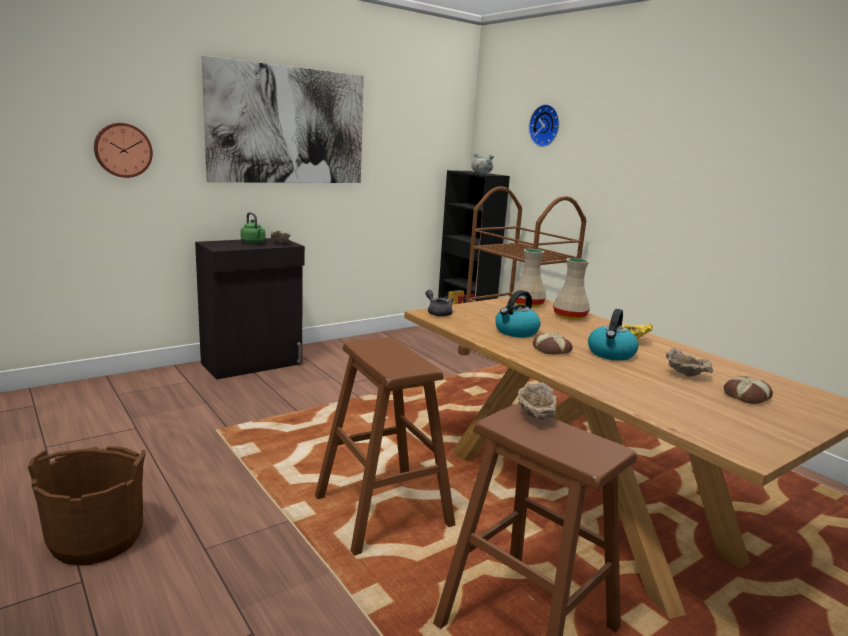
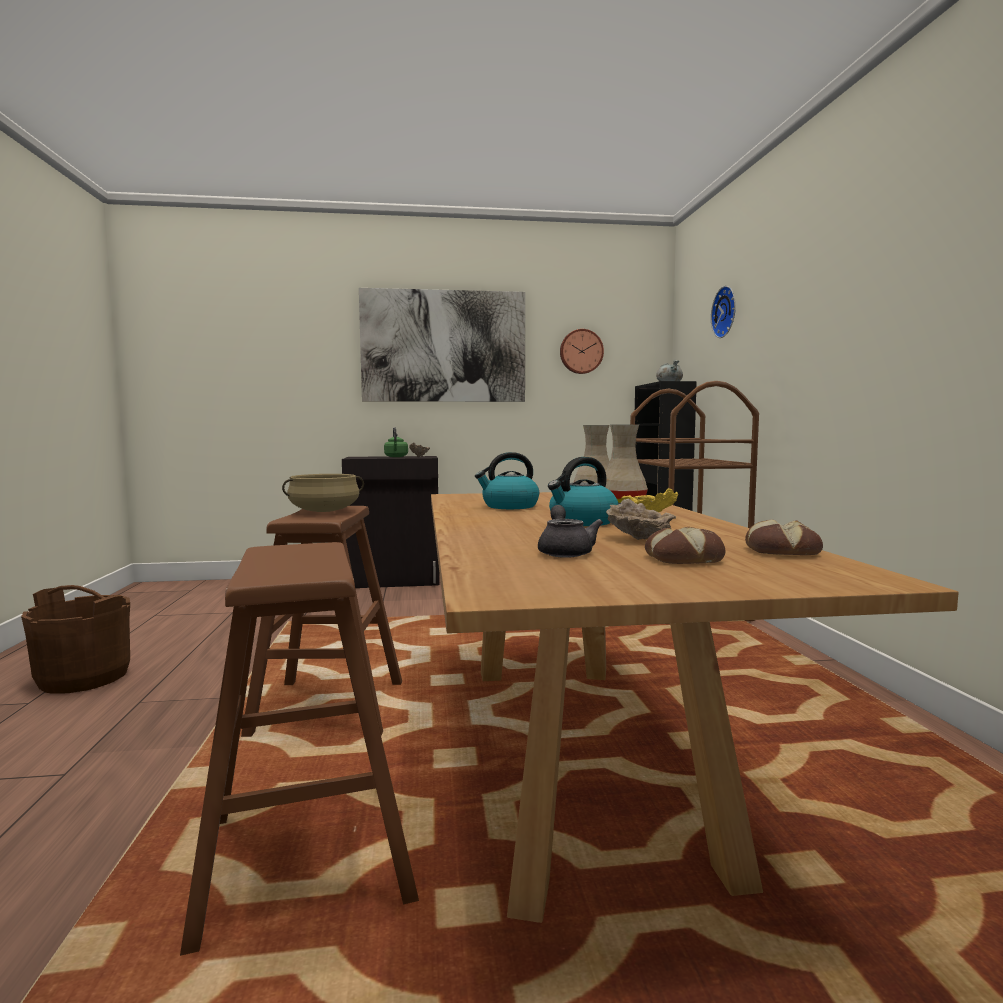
camera: 30 degrees right, 10 degrees down
wall clock [94,123,153,178] -> wall clock moved to [560,329,604,374]
grey teapot [426,290,454,317] -> grey teapot moved to [538,505,603,557]
beige bowl [518,382,557,420] -> none
bread [533,333,573,355] -> bread moved to [745,519,823,555]
none -> beige cooking pot [282,474,364,512]

